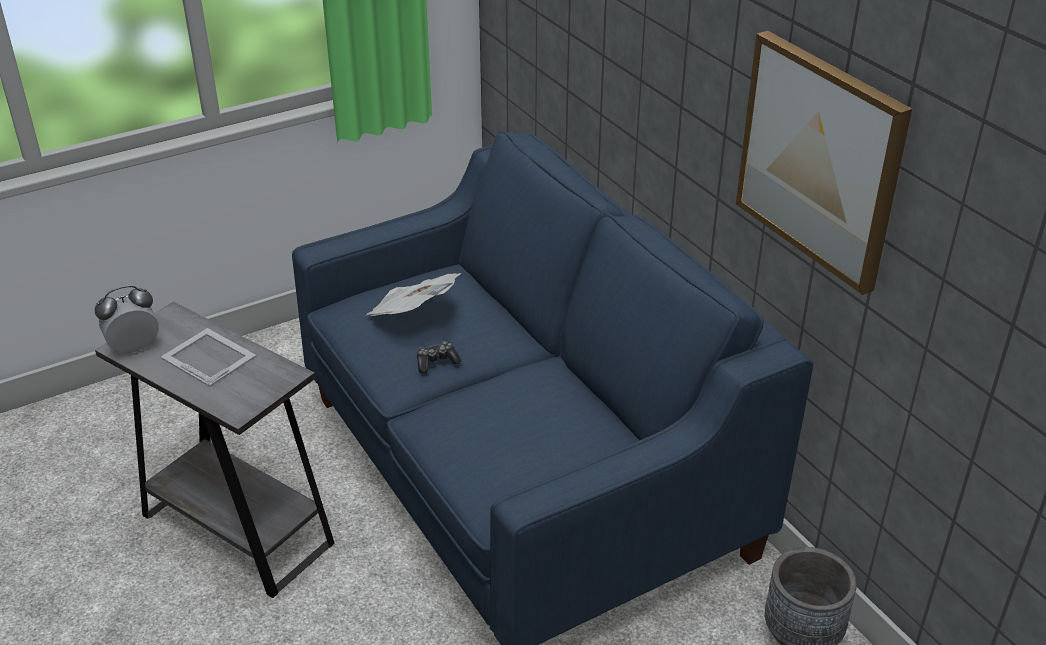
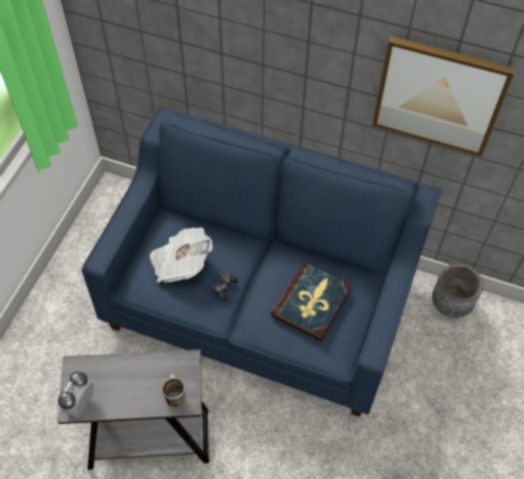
camera: 40 degrees left, 20 degrees up
picture frame [161,328,256,387] -> none
none -> mug [162,374,185,407]
none -> book [271,262,352,341]

